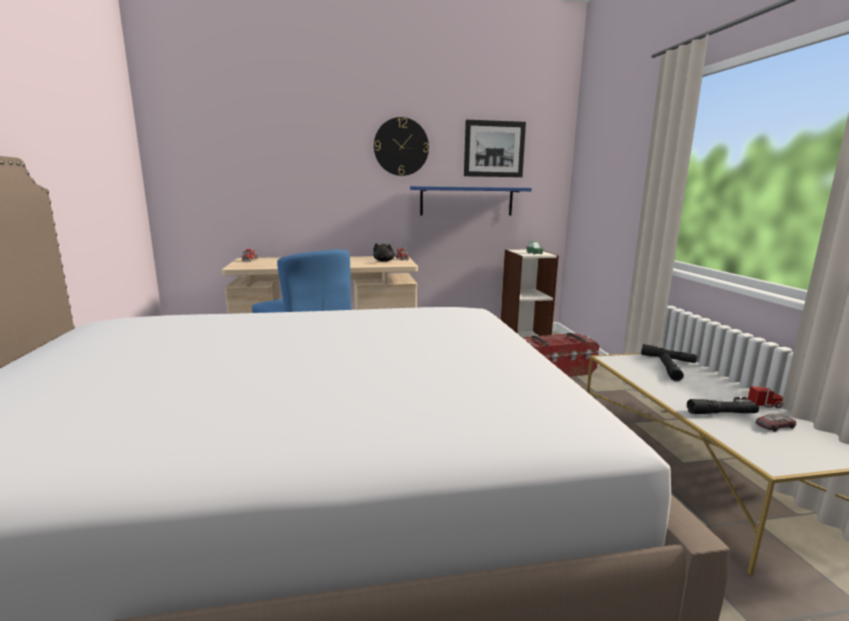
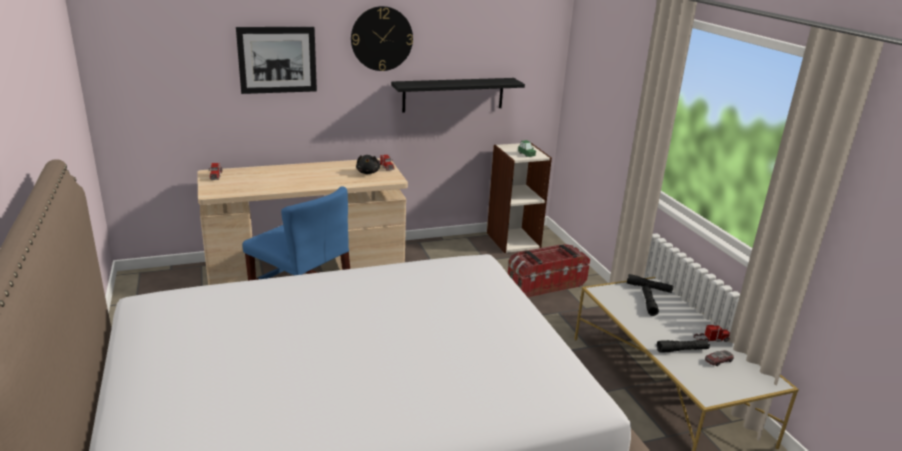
camera: 10 degrees left, 10 degrees up
blue shelf [410,186,532,216] -> black shelf [391,78,525,113]
picture [464,120,526,177] -> picture moved to [236,27,317,94]

